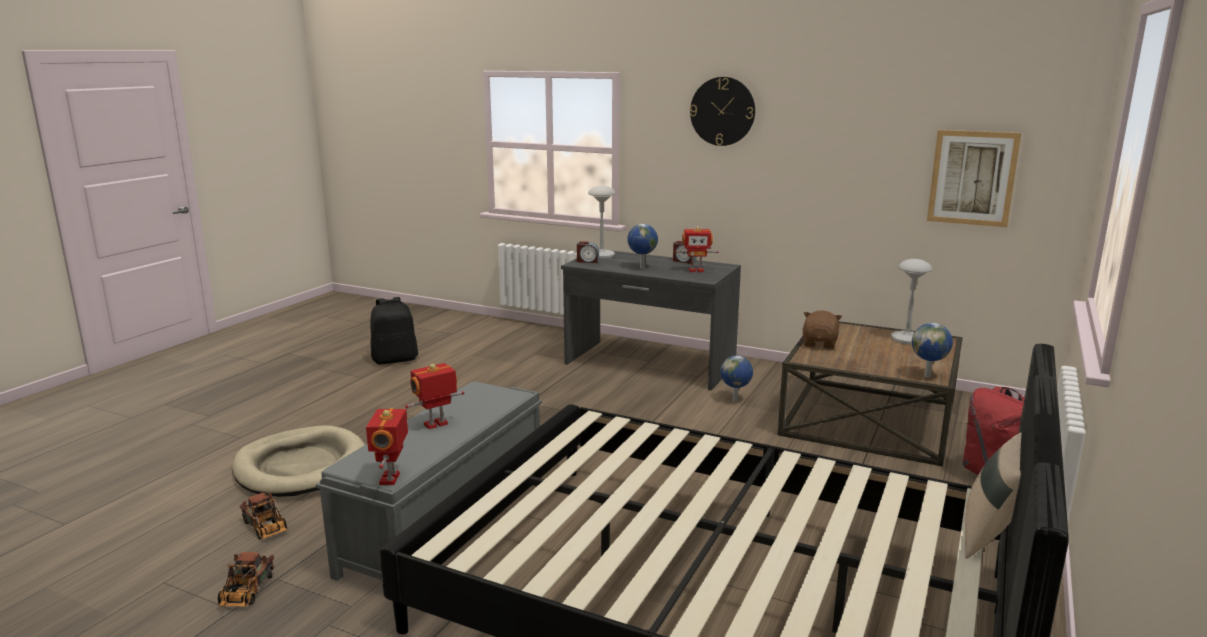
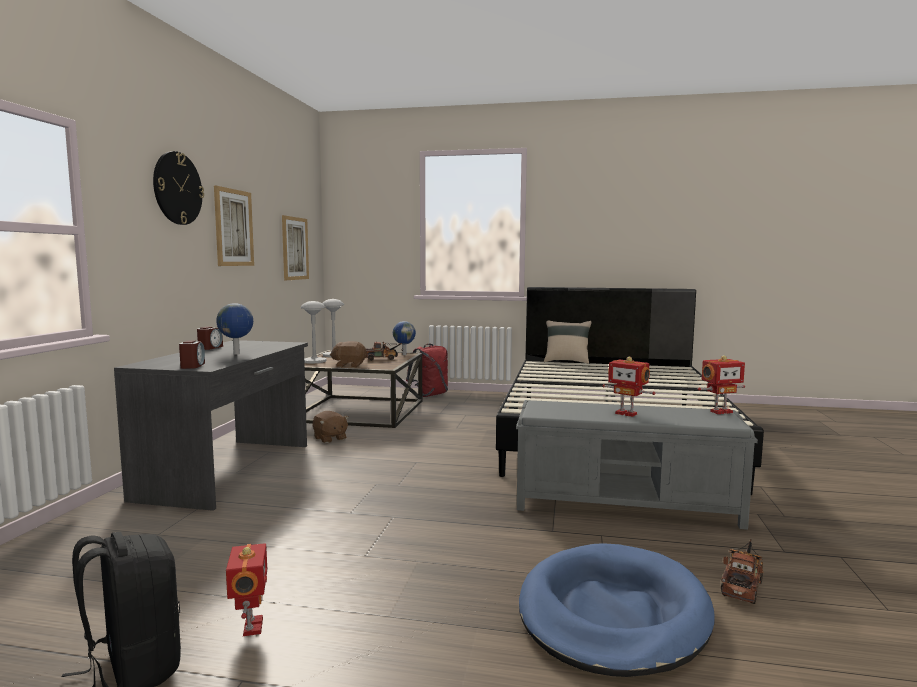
camera: 105 degrees left, 10 degrees down
toy truck [218,552,274,607] -> toy truck moved to [366,342,403,361]
beige dog bed [232,425,365,497] -> blue dog bed [519,543,715,677]
grey table lamp [588,185,616,259] -> grey table lamp moved to [301,301,327,364]
toy robot [675,226,719,272] -> toy robot moved to [226,543,268,636]
globe [720,355,753,402] -> brown plush toy [312,411,349,443]
none -> picture [214,186,254,266]

